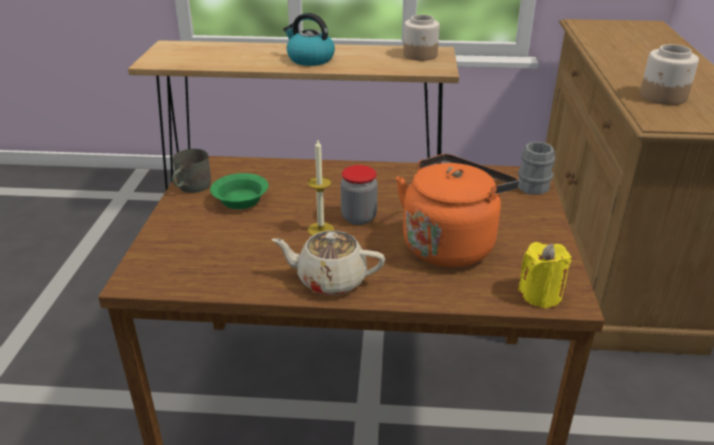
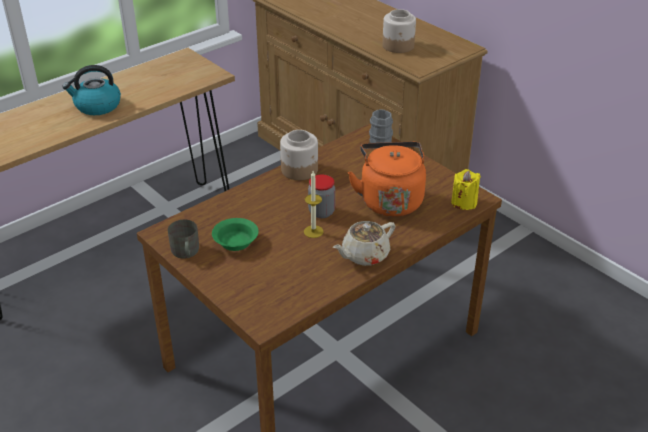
camera: 45 degrees left, 5 degrees up
jar [403,15,440,61] -> jar moved to [280,130,318,180]

